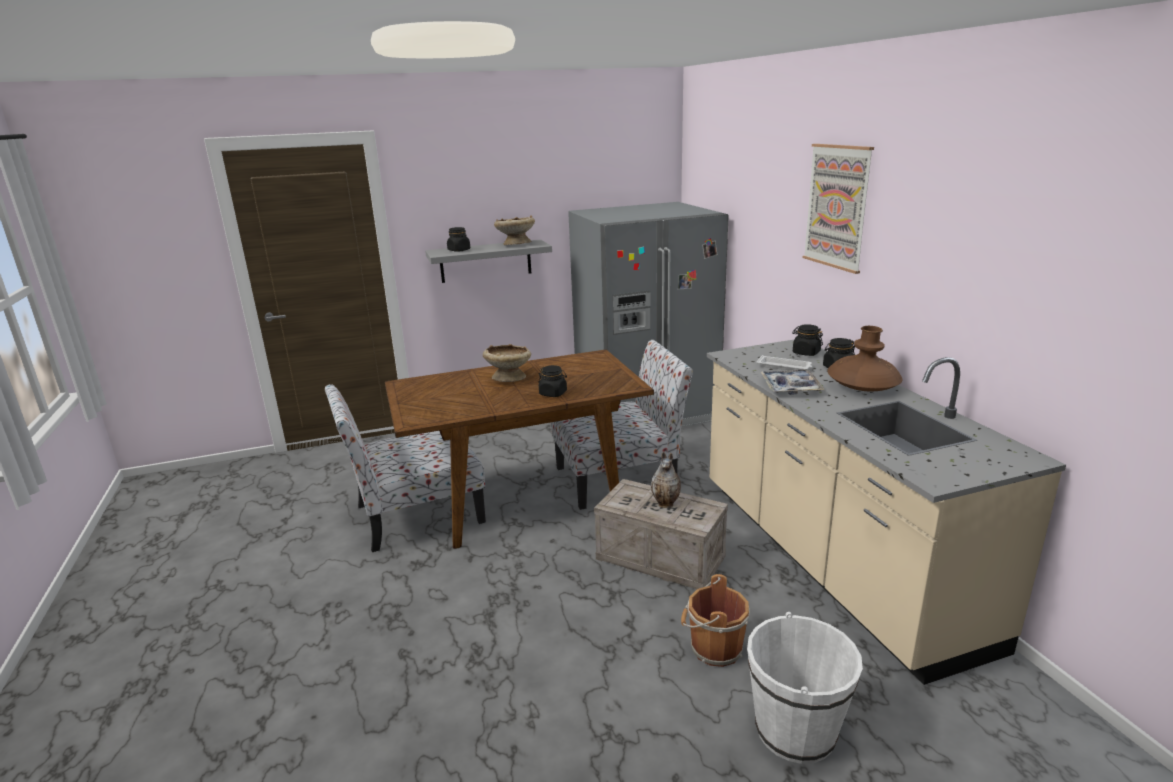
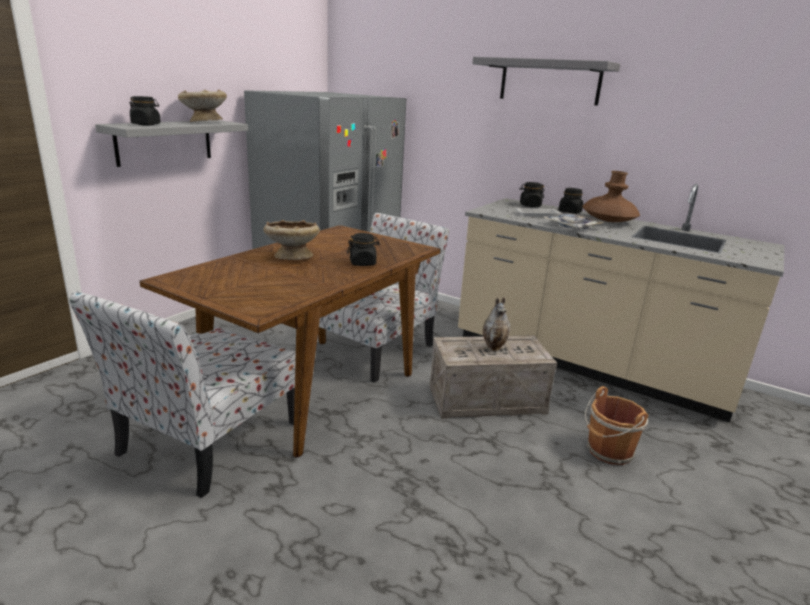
camera: 40 degrees left, 0 degrees up
white bucket [747,612,863,764] -> none
picture [803,144,874,274] -> grey shelf [472,57,620,106]

